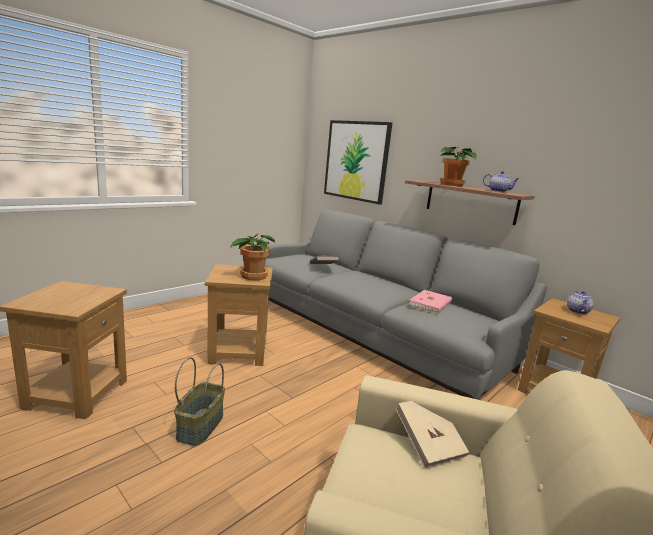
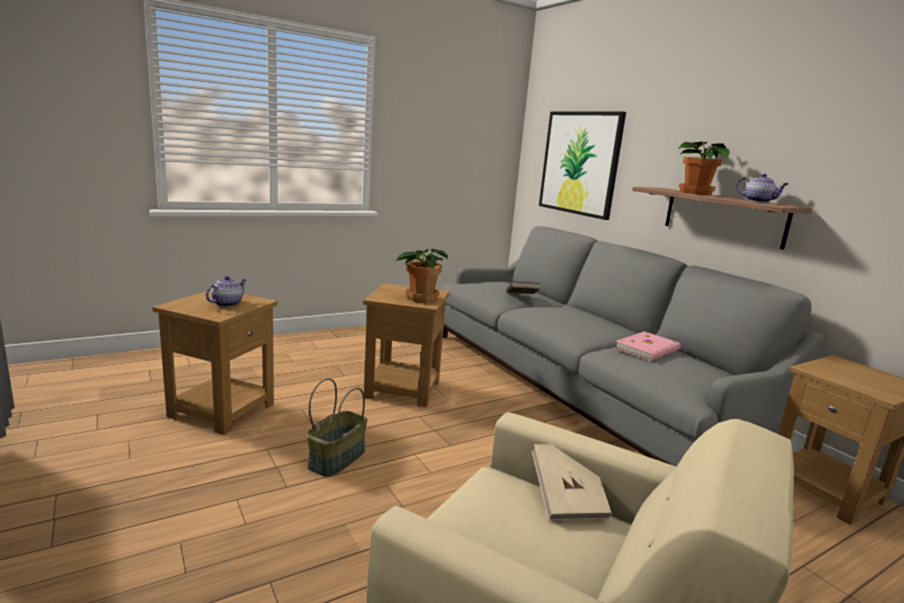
camera: 15 degrees right, 0 degrees up
teapot [567,291,594,315] -> teapot moved to [206,276,246,307]

